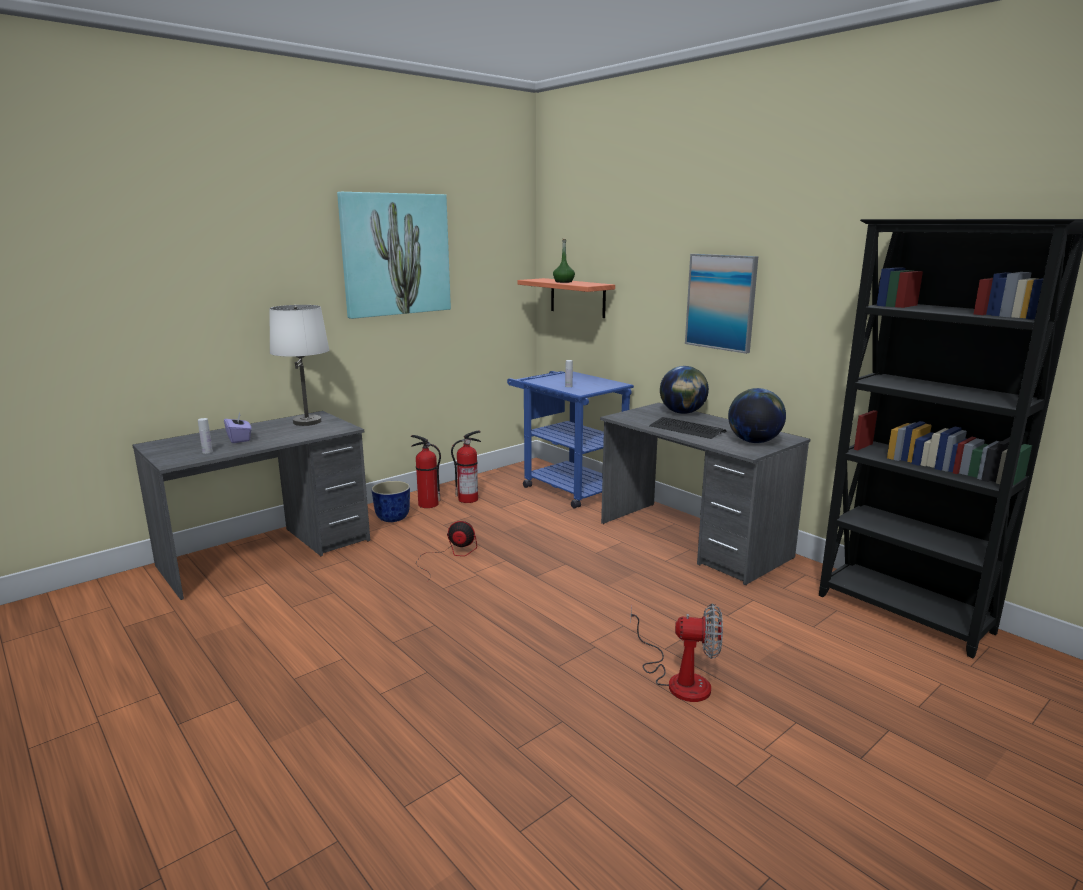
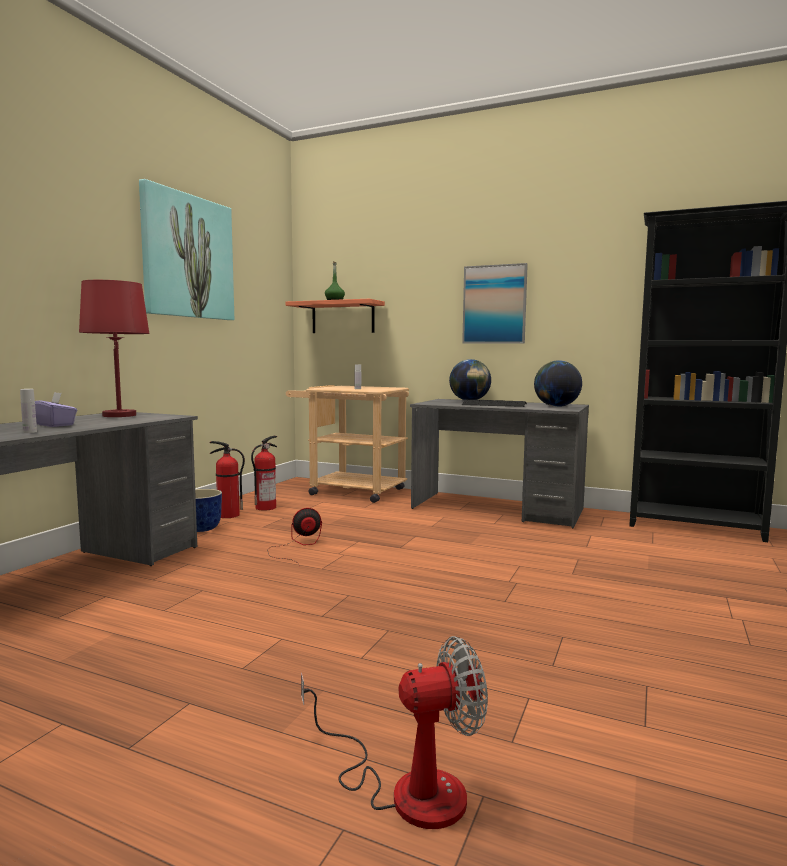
camera: 25 degrees left, 10 degrees down
white table lamp [269,305,329,426] -> red table lamp [79,280,150,417]
blue cart [507,371,634,508] -> beige cart [286,385,409,503]
fan [630,603,723,702] -> fan moved to [301,636,488,829]

